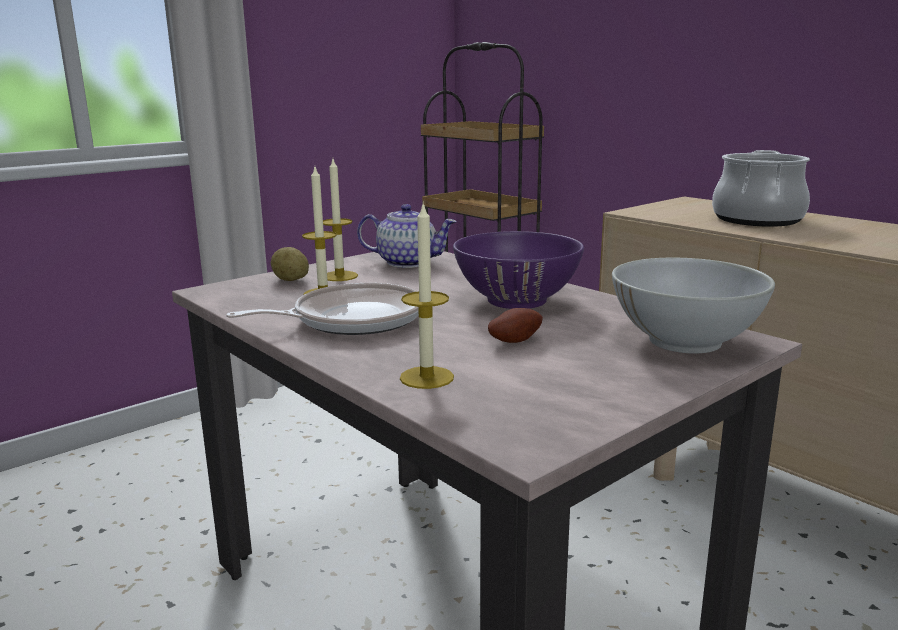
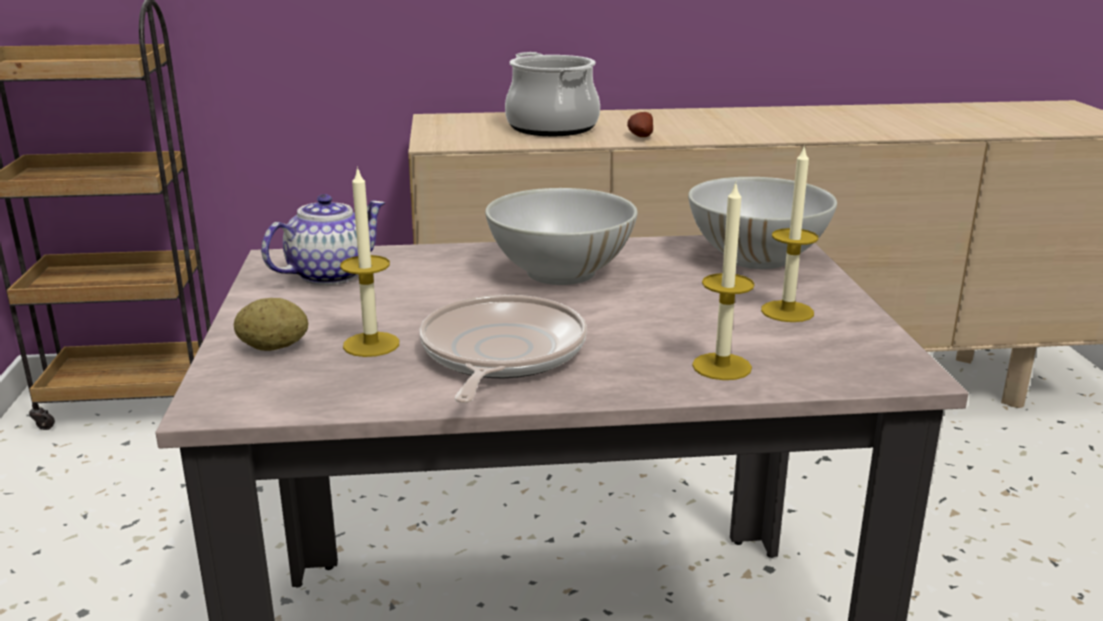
camera: 55 degrees left, 5 degrees up
candle [323,159,358,281] -> candle moved to [761,145,818,322]
purple bowl [453,231,584,309] -> white bowl [485,188,638,285]
potato [488,308,543,343] -> potato moved to [627,112,653,137]

